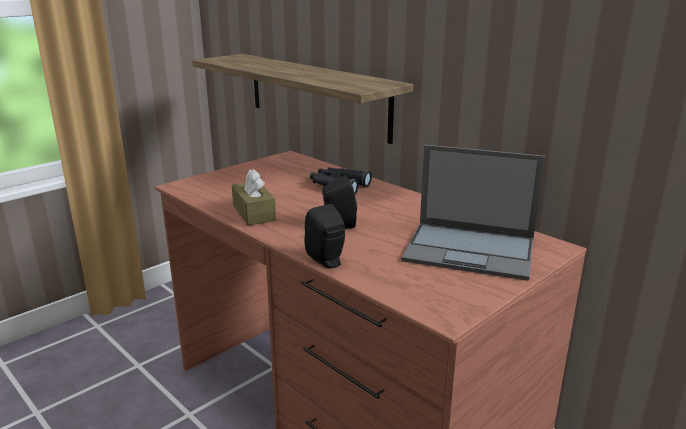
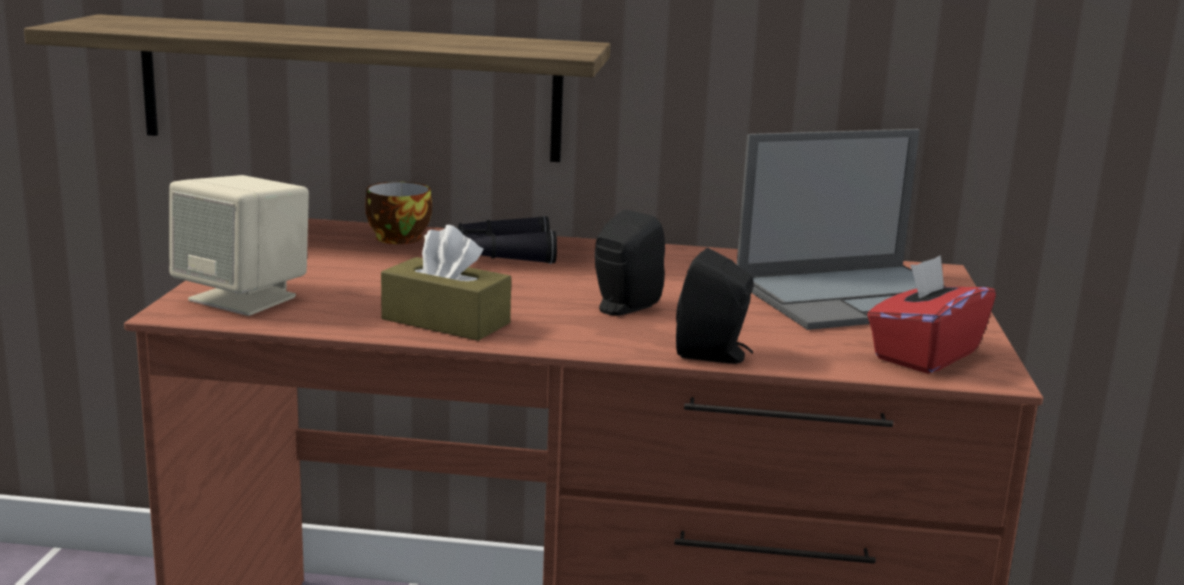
camera: 40 degrees left, 5 degrees down
none -> beige speaker [169,175,309,316]
none -> cup [365,182,432,244]
none -> red tissue box [867,255,996,374]

